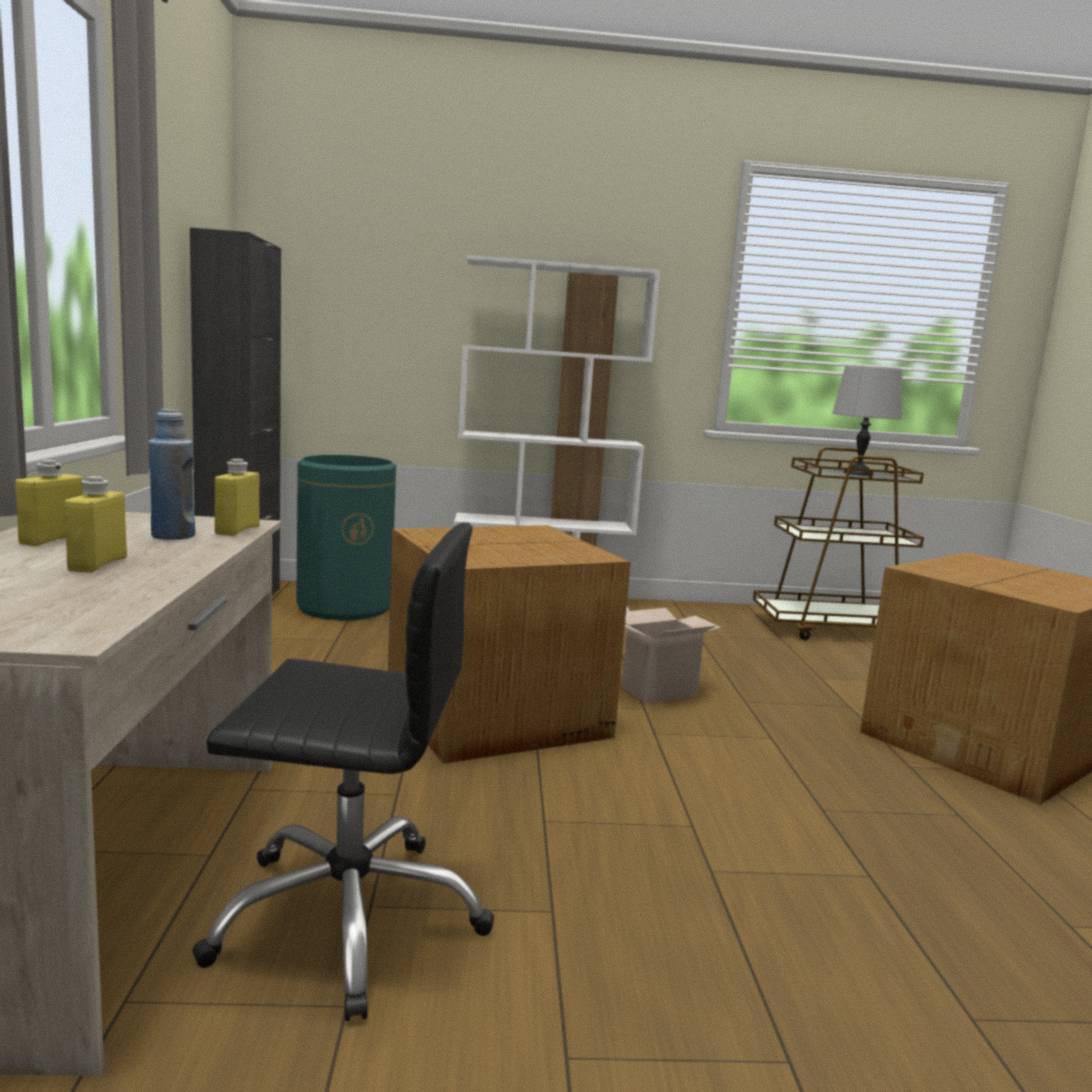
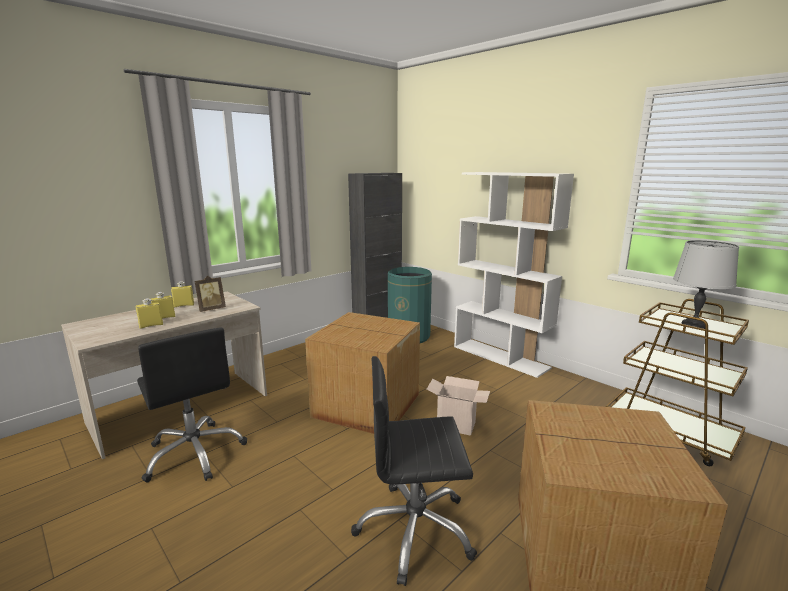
camera: 50 degrees right, 5 degrees up
blue bottle [148,409,195,540] -> picture frame [194,276,226,312]
yellow bottle [214,459,260,536] -> yellow bottle moved to [136,298,163,329]
none -> black office chair [351,356,477,586]

